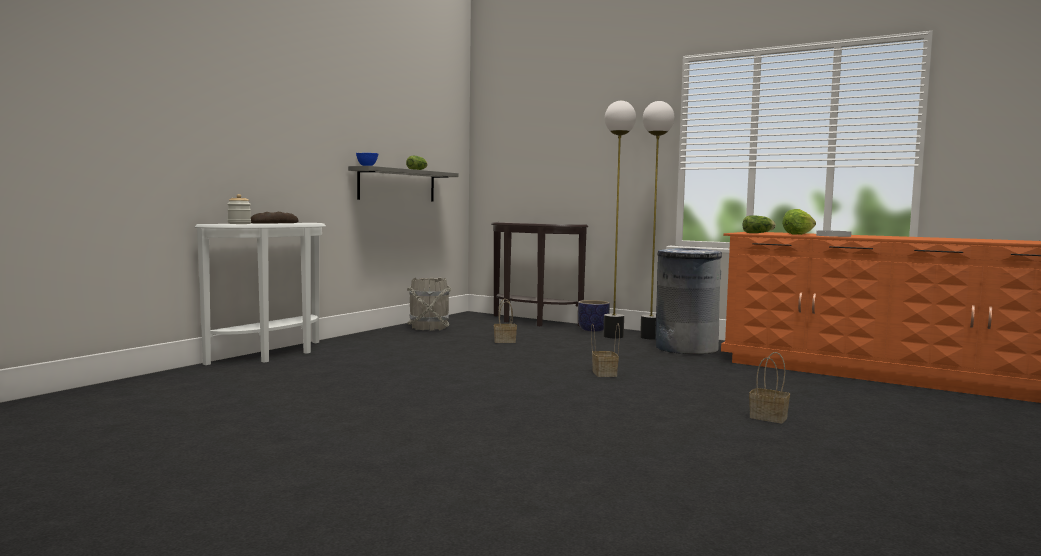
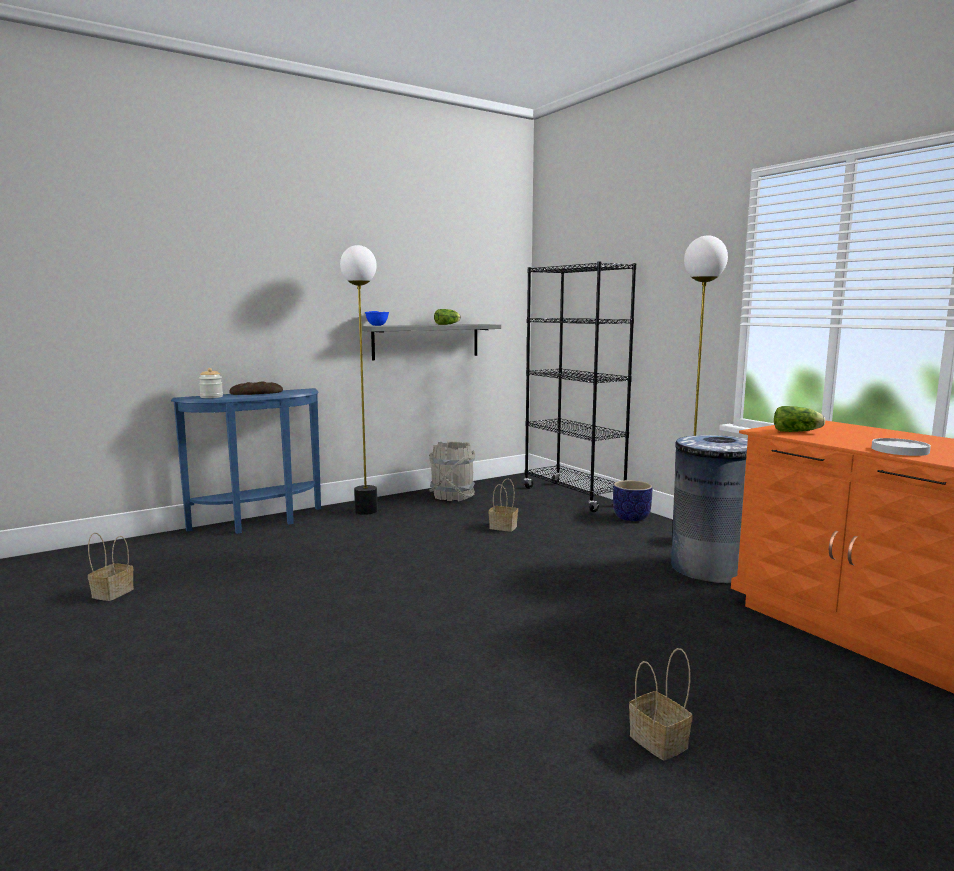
camera: 25 degrees right, 5 degrees up
white console table [195,223,326,365] -> blue console table [171,388,321,534]
brown console table [491,222,588,326] -> black bookcase [524,262,636,512]
basket [591,323,620,377] -> basket moved to [88,532,134,601]
floor lamp [603,101,636,338] -> floor lamp moved to [340,245,378,515]
lettuce [782,209,816,235] -> none

